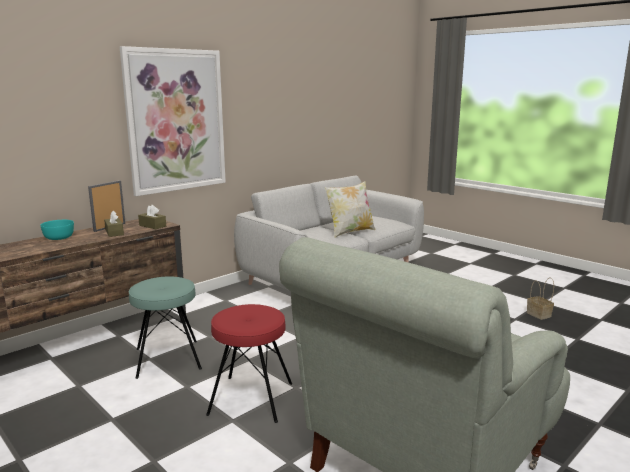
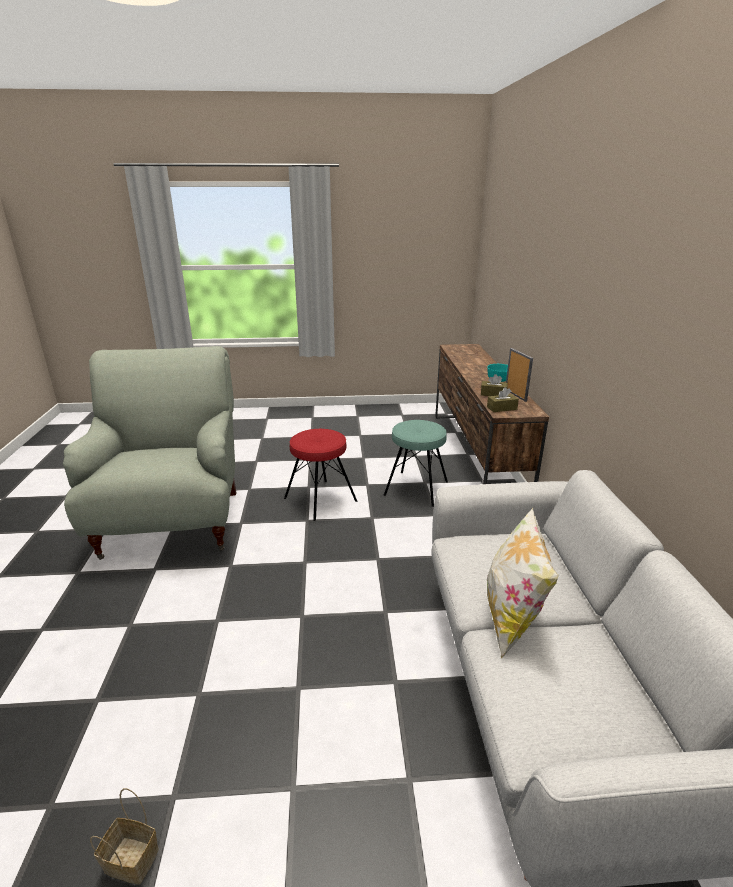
camera: 130 degrees right, 10 degrees up
picture [120,46,226,196] -> none

